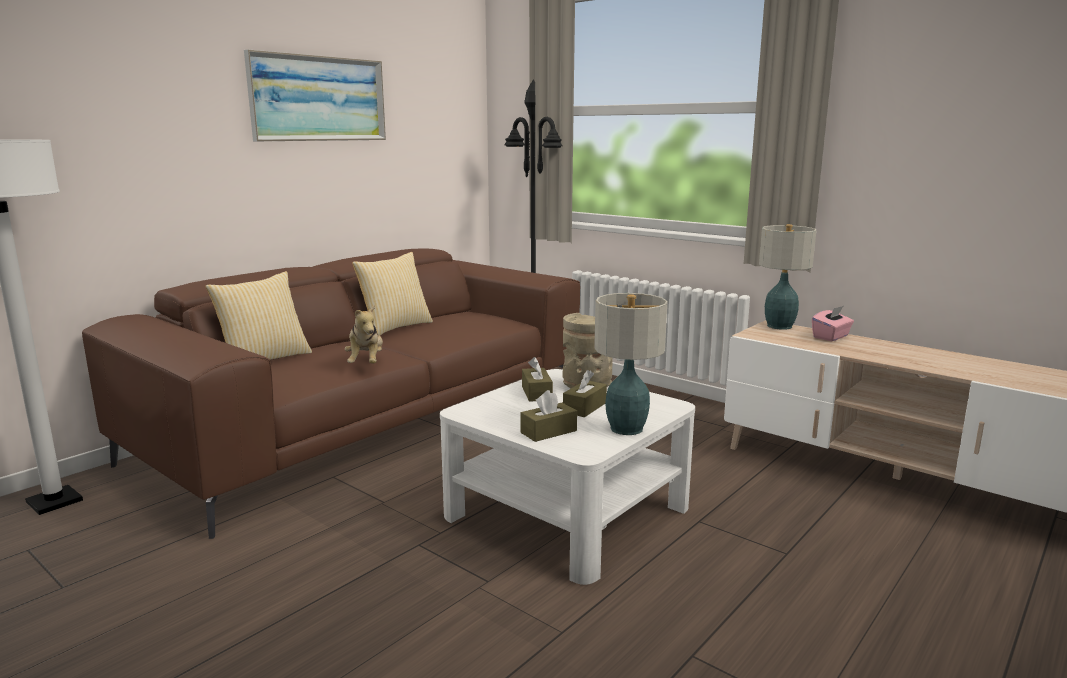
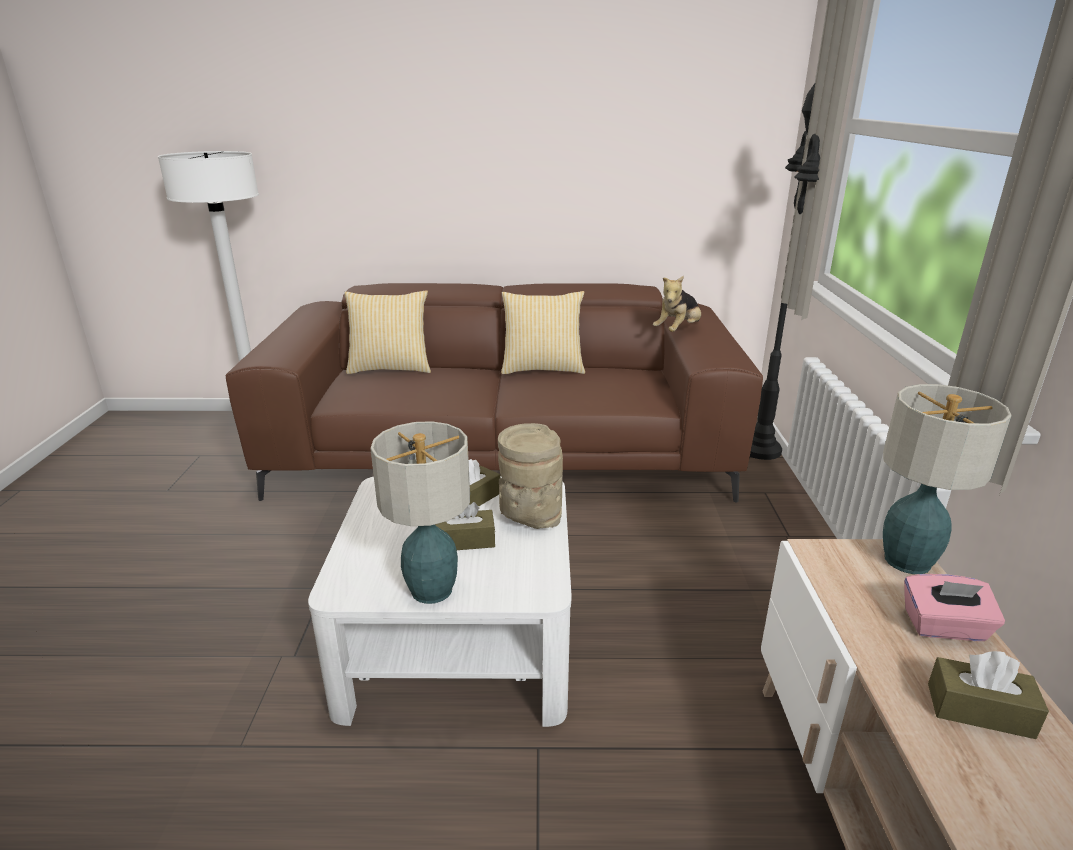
camera: 50 degrees right, 10 degrees up
picture [244,49,386,141] -> none
plush toy [345,305,383,363] -> plush toy moved to [653,276,701,332]
brown tissue box [520,390,577,442] -> brown tissue box moved to [928,651,1049,739]

